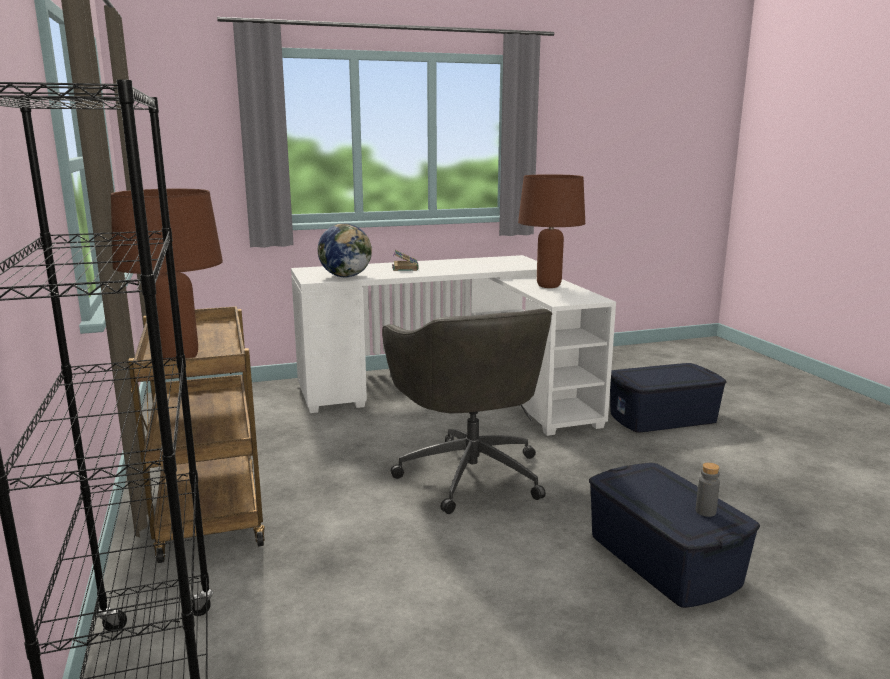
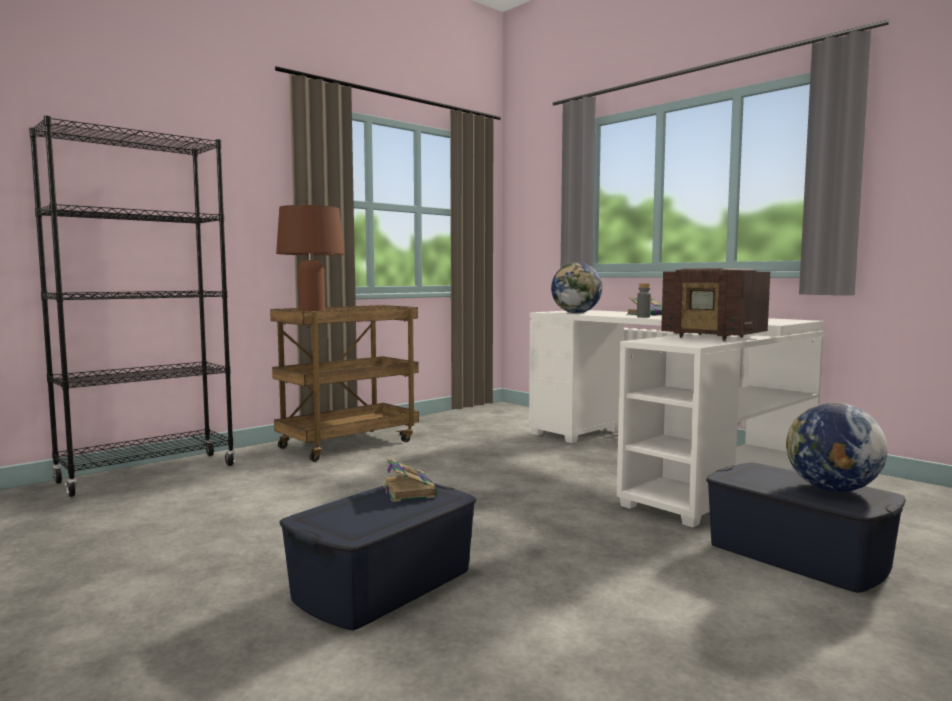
camera: 65 degrees right, 10 degrees down
grey office chair [382,309,552,514] -> none
brown table lamp [518,174,585,288] -> radio [661,268,770,341]
grey bottle [696,463,720,517] -> grey bottle moved to [637,283,651,318]
none -> book [383,458,438,502]
none -> globe [786,403,888,492]

